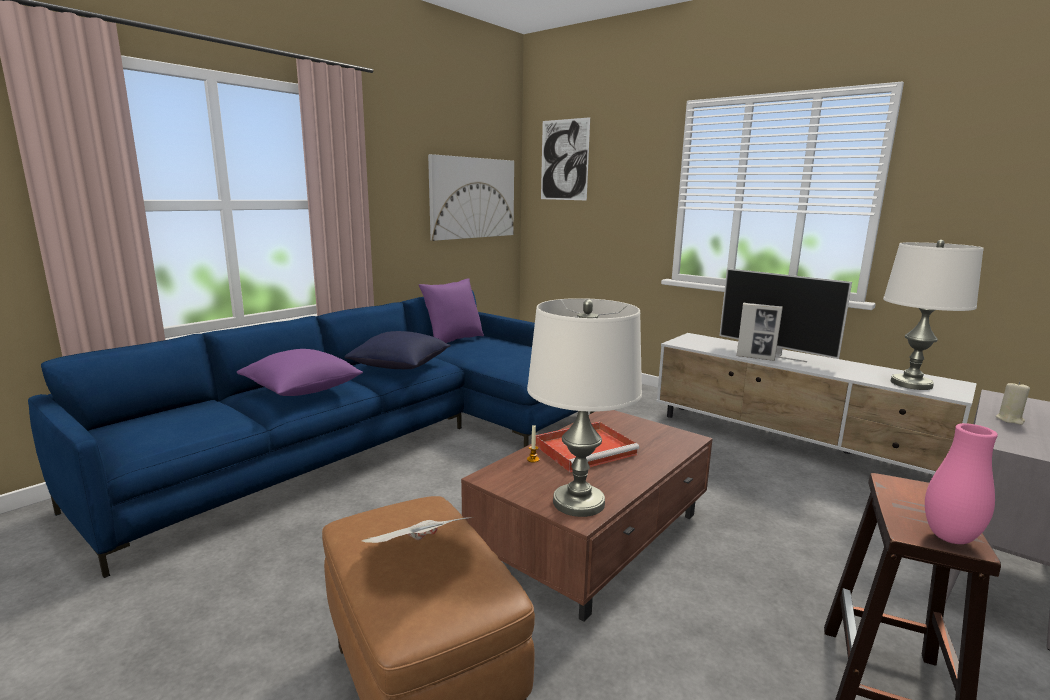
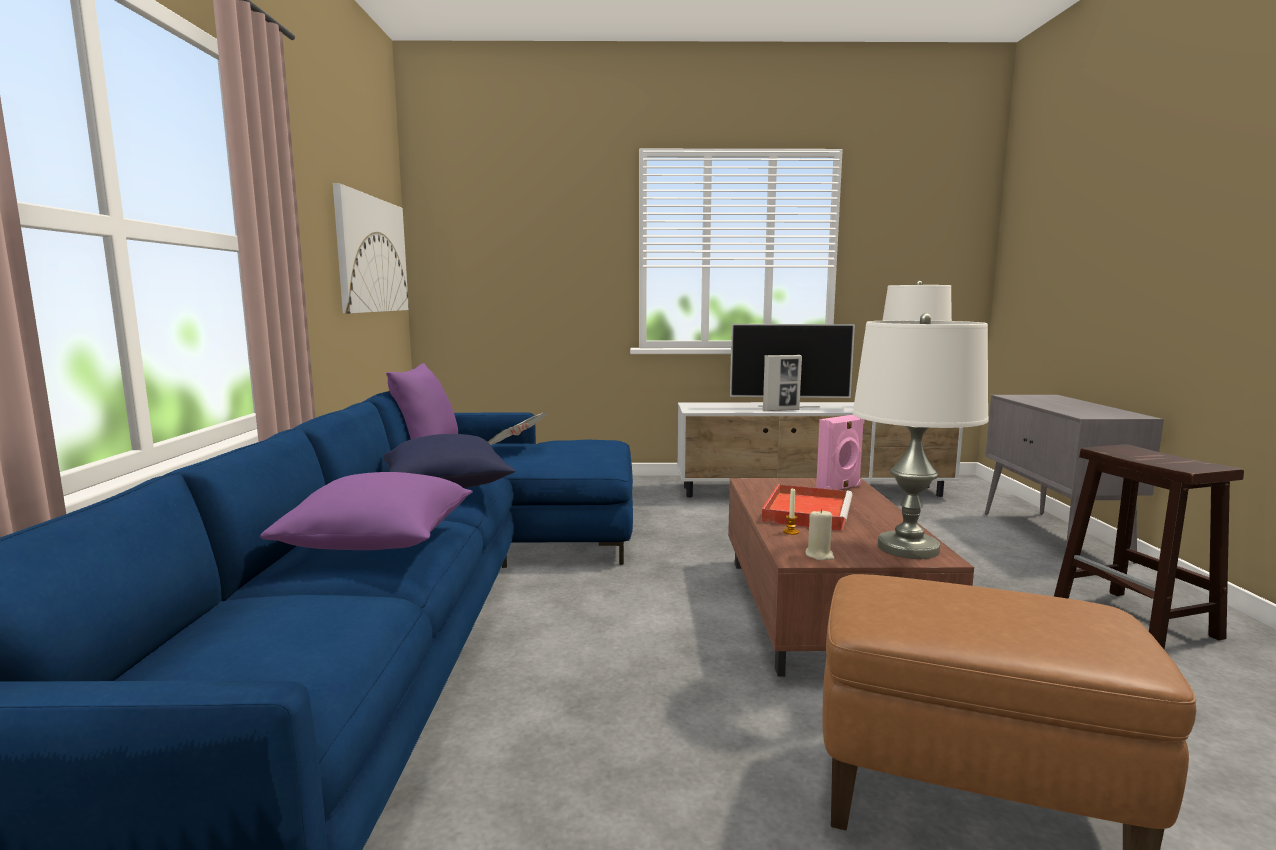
camera: 40 degrees left, 5 degrees down
newspaper [362,517,473,543] -> newspaper moved to [488,412,547,445]
picture [541,117,590,200] -> none
pink vase [925,423,998,544] -> none
beige candle [996,382,1030,425] -> beige candle moved to [806,509,834,561]
none -> pink speaker [816,415,864,490]

